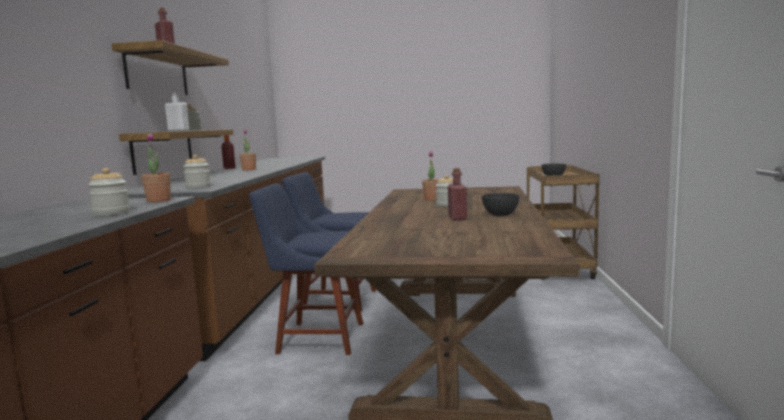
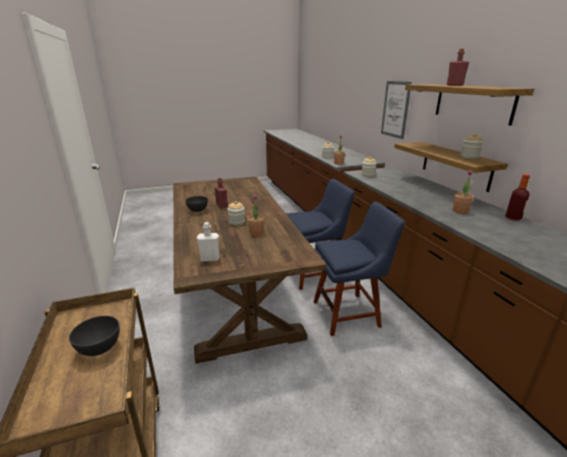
camera: 155 degrees right, 15 degrees up
white bottle [165,89,189,131] -> white bottle moved to [197,222,220,262]
none -> picture [381,81,412,139]

